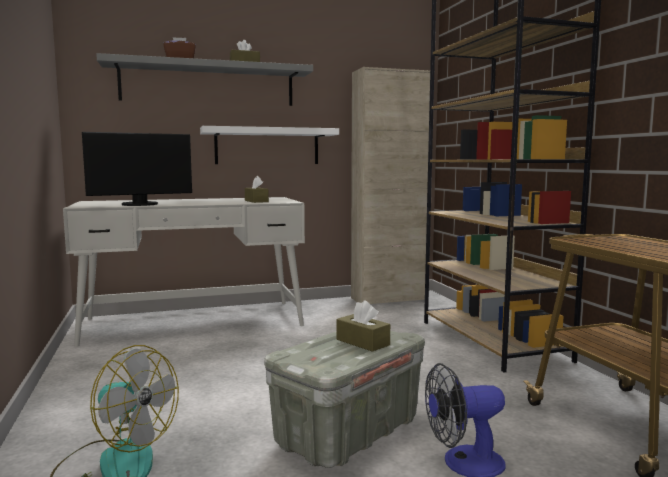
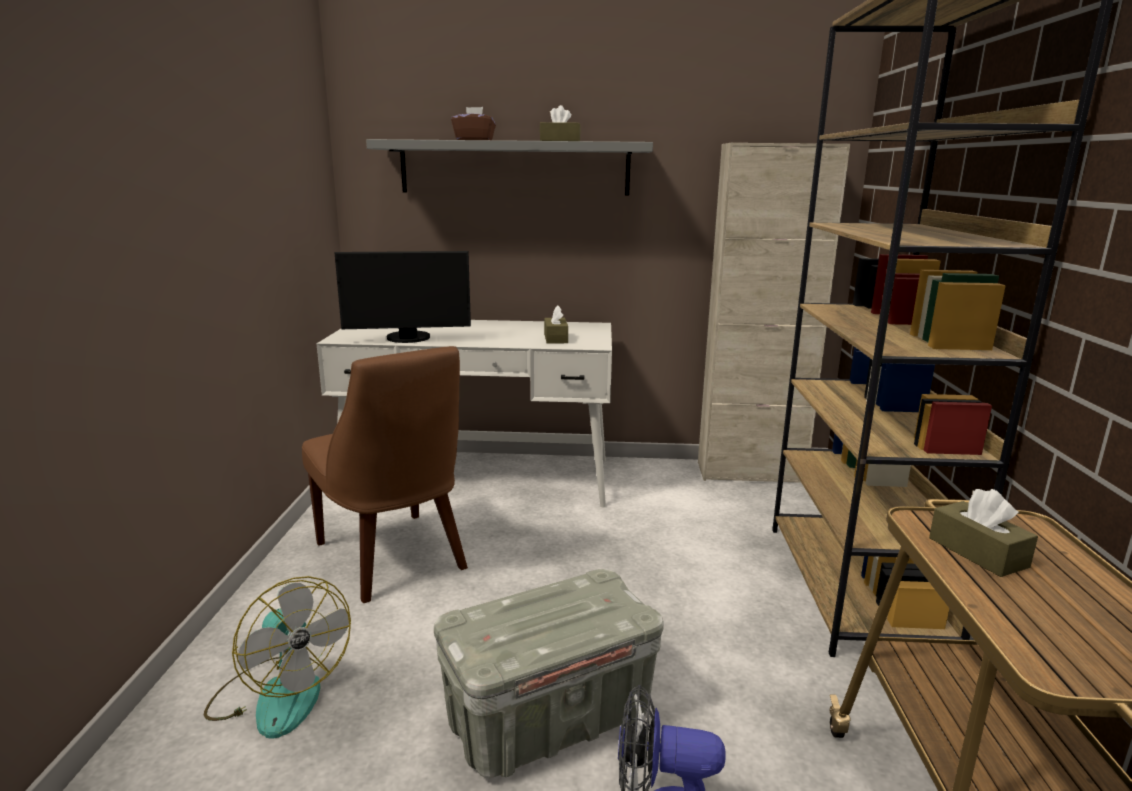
camera: 20 degrees right, 10 degrees up
white shelf [200,126,339,164] -> none
brown tissue box [336,300,390,352] -> brown tissue box moved to [929,489,1038,577]
none -> brown chair [302,346,468,603]

